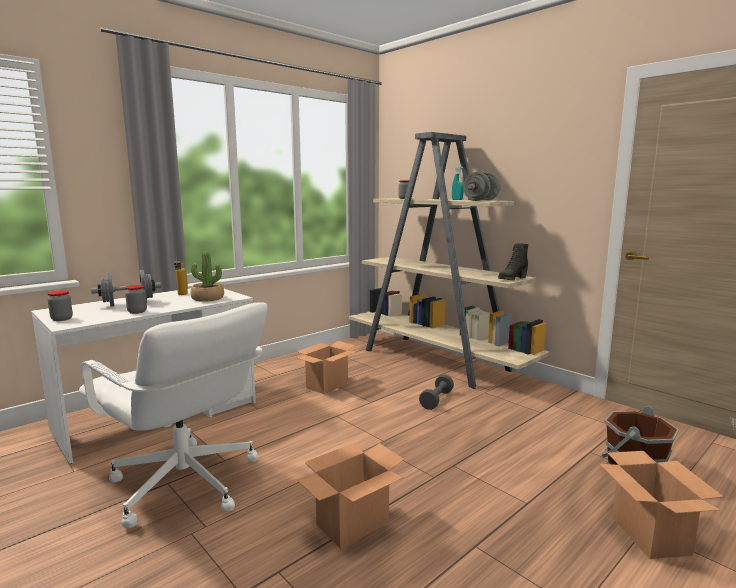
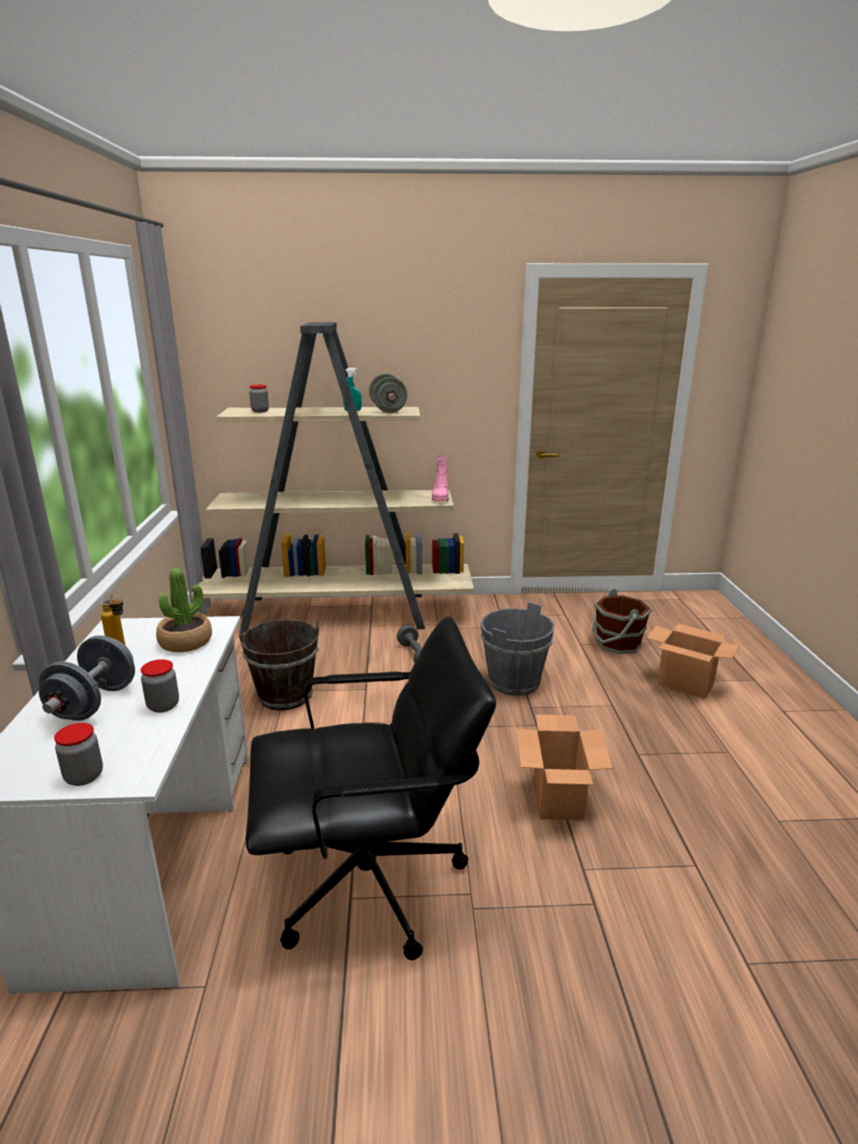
camera: 50 degrees left, 10 degrees up
white office chair [79,302,268,528] -> black office chair [246,616,496,960]
cardboard box [296,341,356,394] -> brown bucket [239,619,319,711]
black boot [498,243,528,280] -> pink boot [432,455,449,501]
none -> grey bucket [480,602,555,696]

